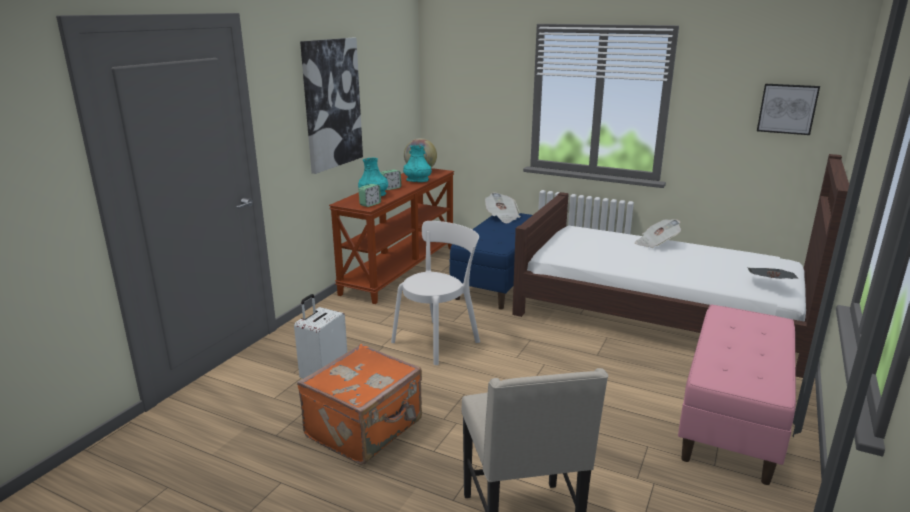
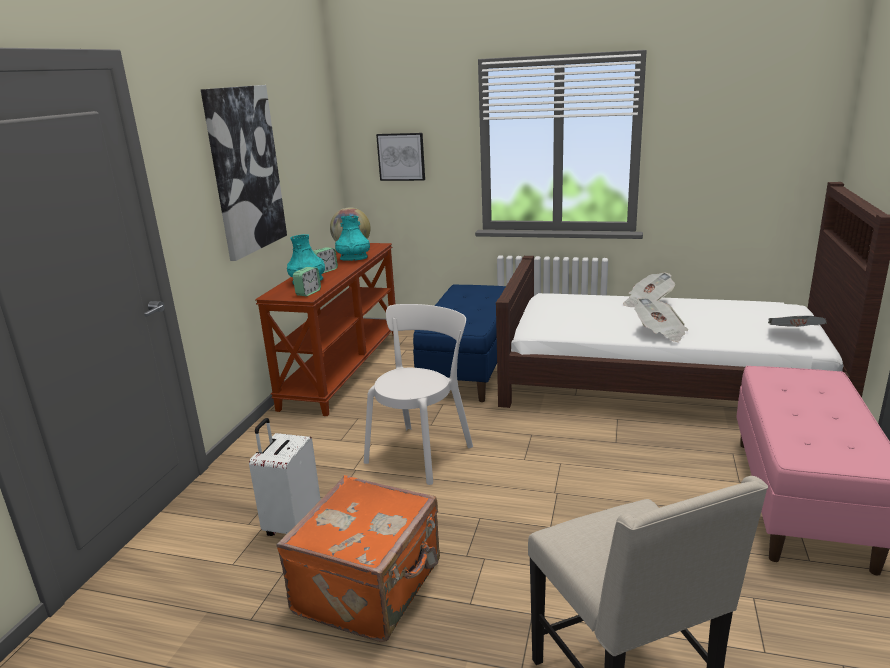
camera: 10 degrees left, 0 degrees up
newspaper [485,192,521,223] -> newspaper moved to [634,297,688,342]
picture [757,84,820,135] -> picture moved to [376,133,425,181]

